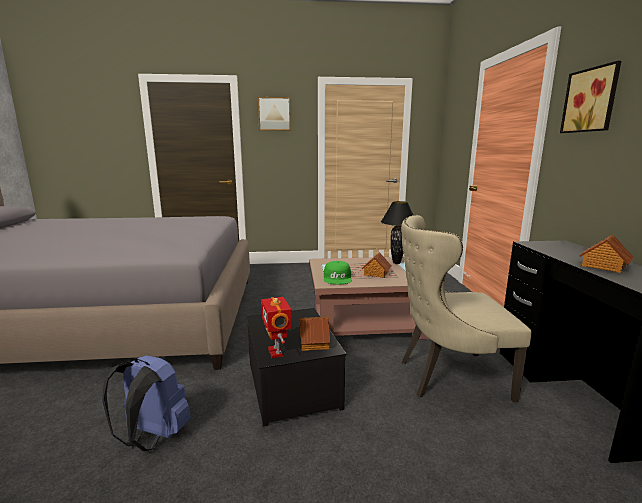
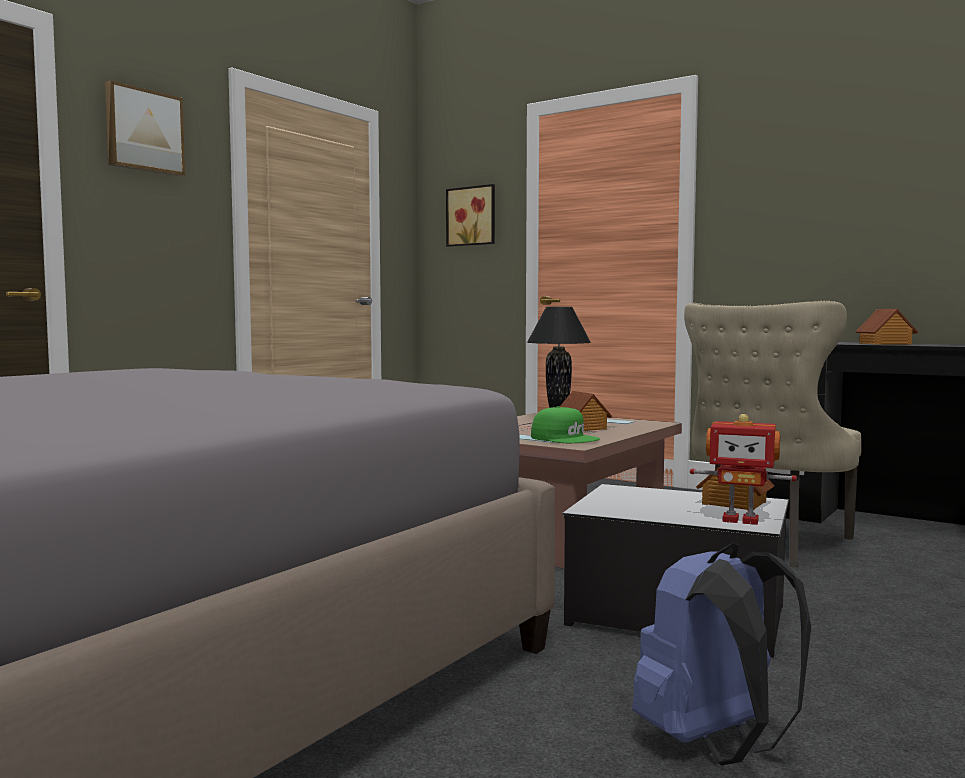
camera: 50 degrees left, 10 degrees down
picture [560,61,621,133] -> picture moved to [446,184,495,247]

